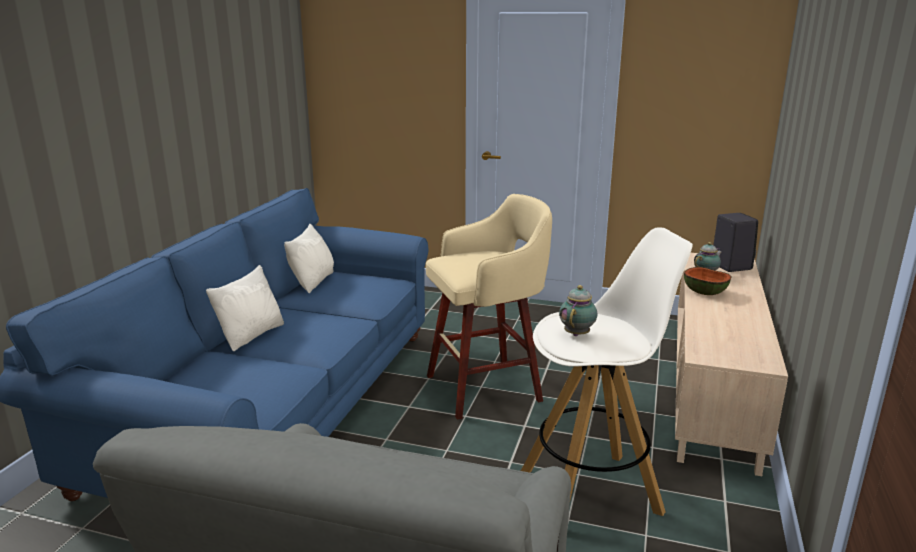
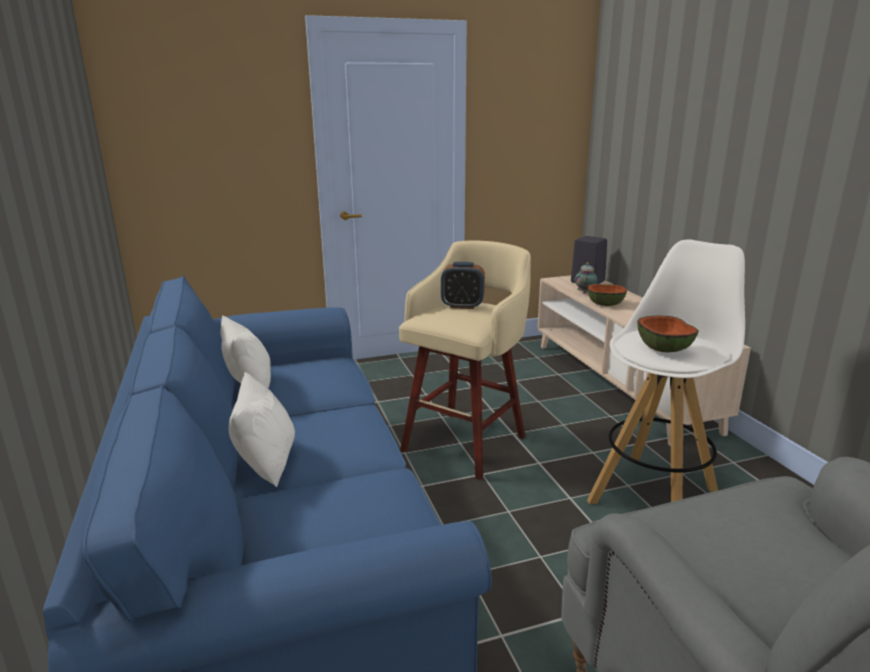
camera: 35 degrees left, 0 degrees up
teapot [559,285,597,336] -> bowl [637,316,699,352]
none -> alarm clock [441,262,485,309]

